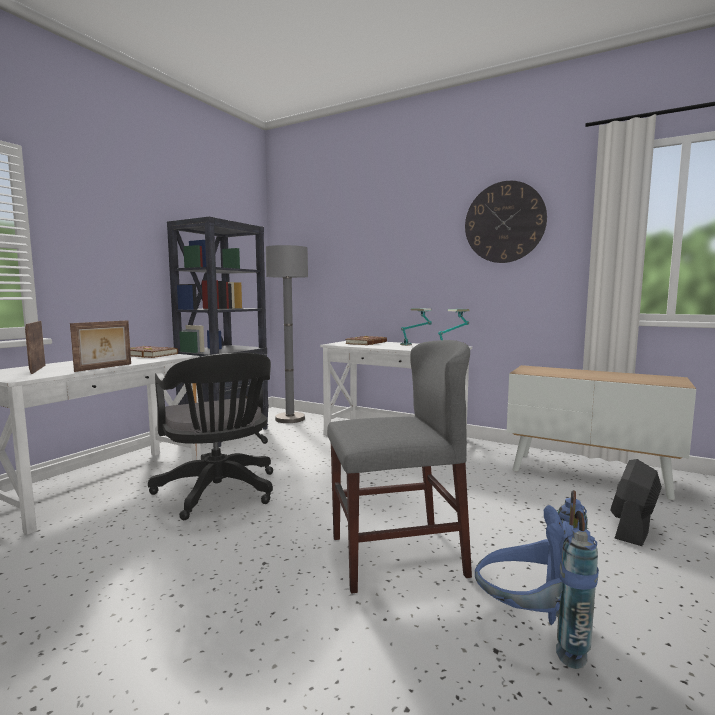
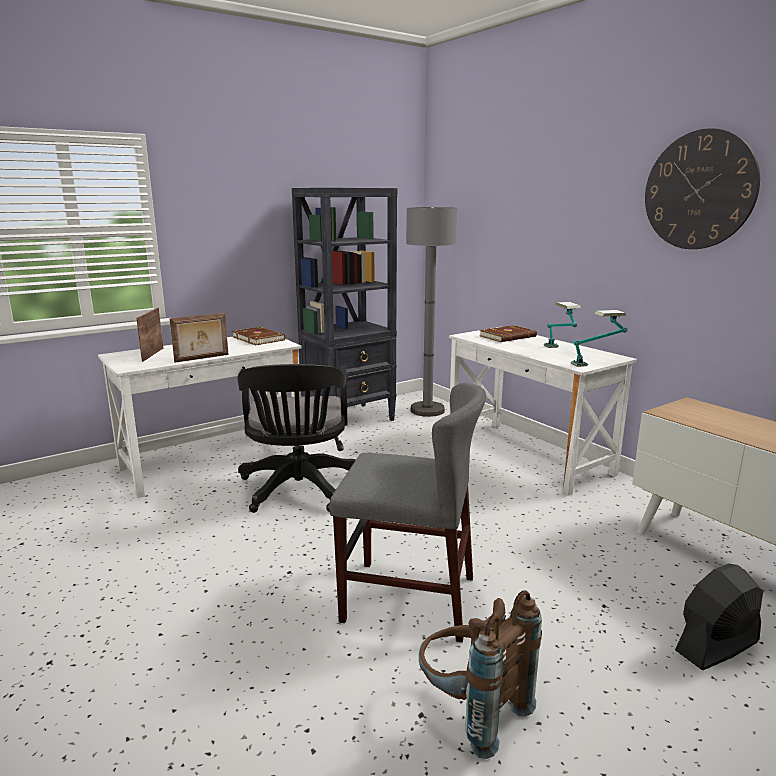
camera: 25 degrees right, 10 degrees up
blue backpack [475,490,599,669] -> brown backpack [419,590,542,759]

